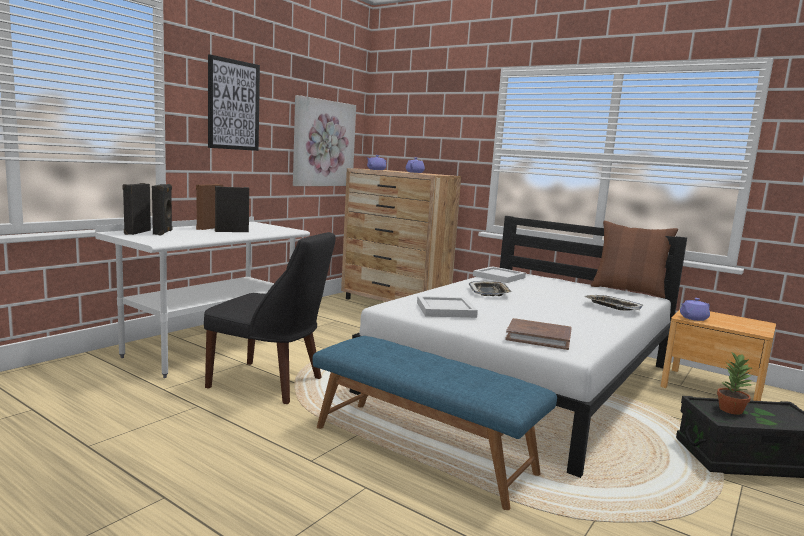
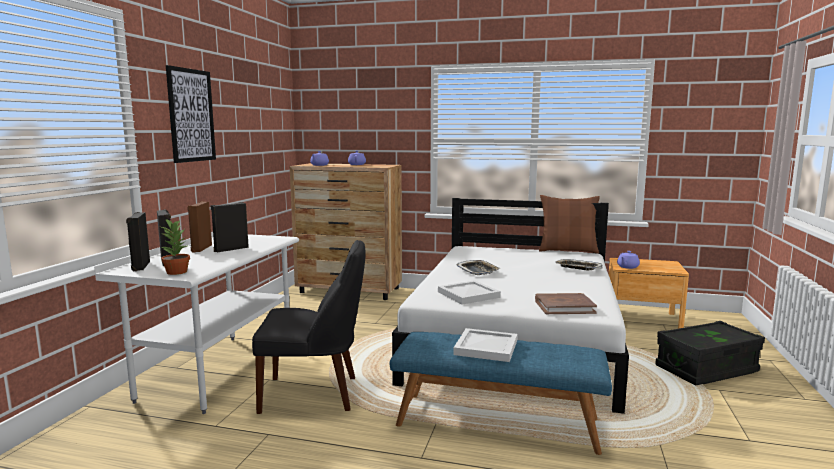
camera: 20 degrees left, 0 degrees up
picture [293,95,356,186] -> none
white tray [473,266,526,283] -> white tray moved to [453,328,517,362]
potted plant [717,353,752,415] -> potted plant moved to [161,219,190,275]

